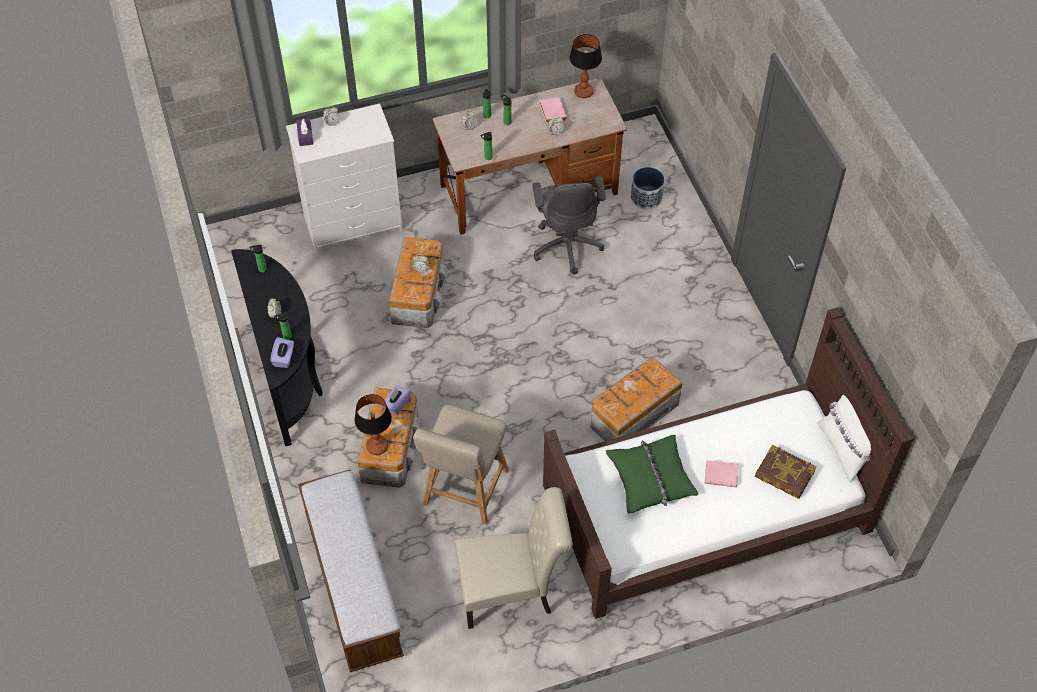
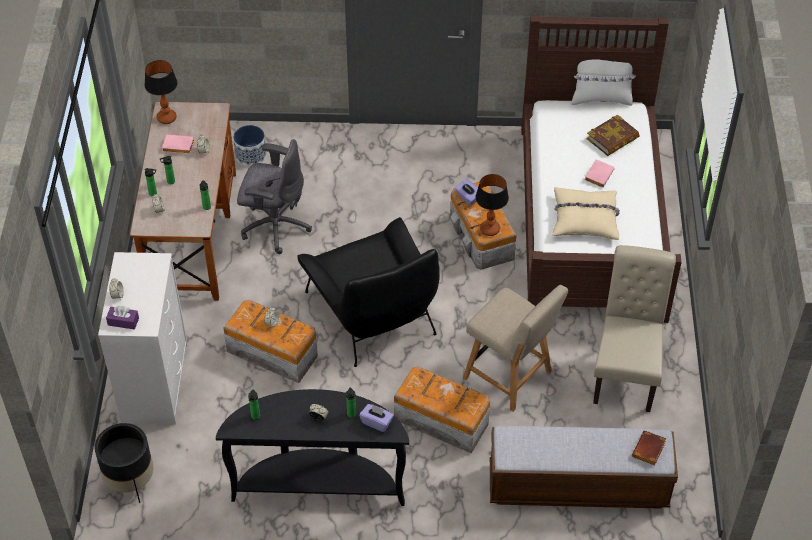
camera: 70 degrees left, 5 degrees down
table lamp [354,394,392,455] -> table lamp moved to [475,174,509,236]
purple tissue box [382,386,411,415] -> purple tissue box moved to [455,179,478,206]
green pillow [606,435,698,514] -> beige pillow [552,187,620,240]
none -> black planter [95,423,153,503]
none -> black armchair [298,217,440,367]
none -> brown book [632,431,667,465]

